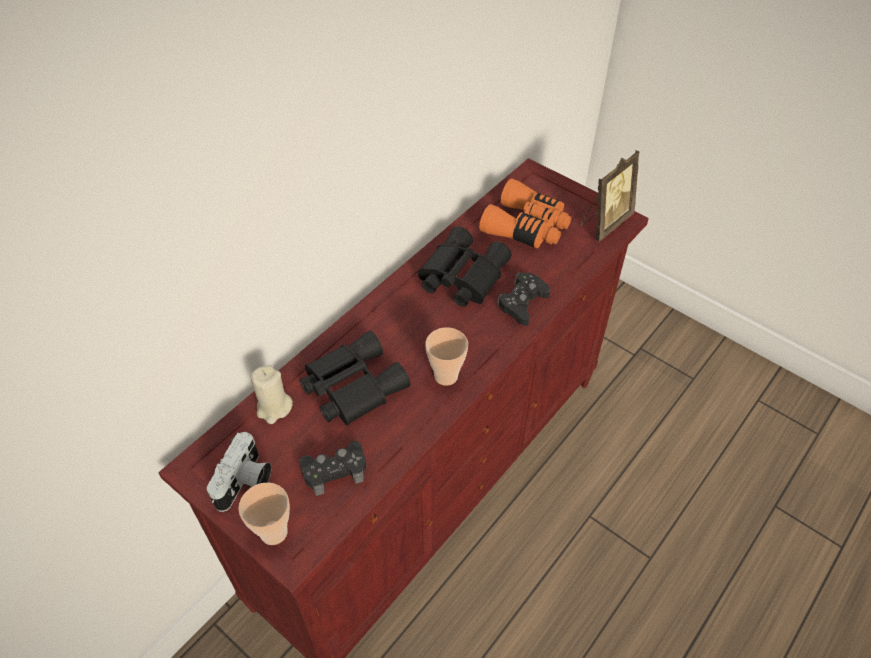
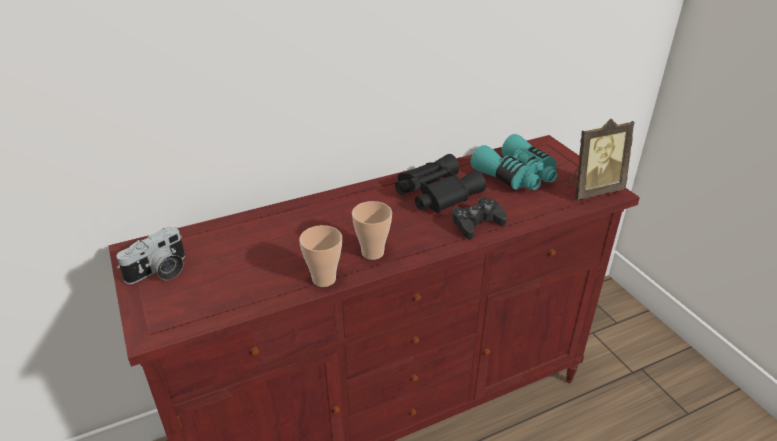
camera: 25 degrees right, 15 degrees down
cup [238,482,290,545] -> cup moved to [299,225,342,287]
beige candle [250,365,293,424] -> none
black game controller [299,441,366,496] -> none
black binoculars [300,331,410,426] -> none
orange binoculars [479,178,572,248] -> turquoise binoculars [471,134,558,190]

